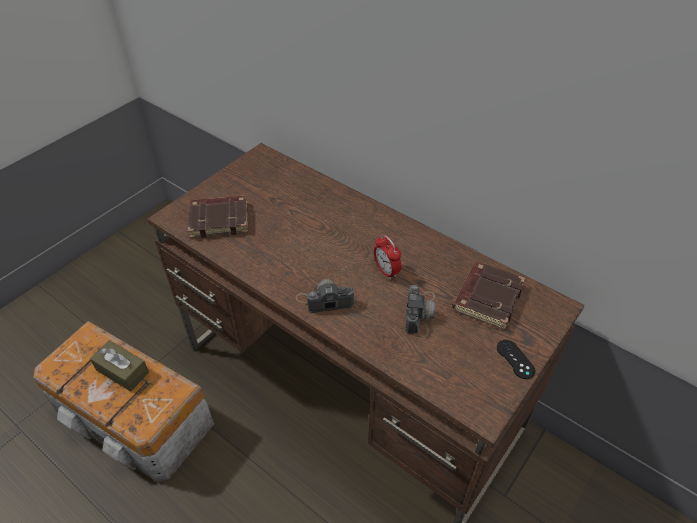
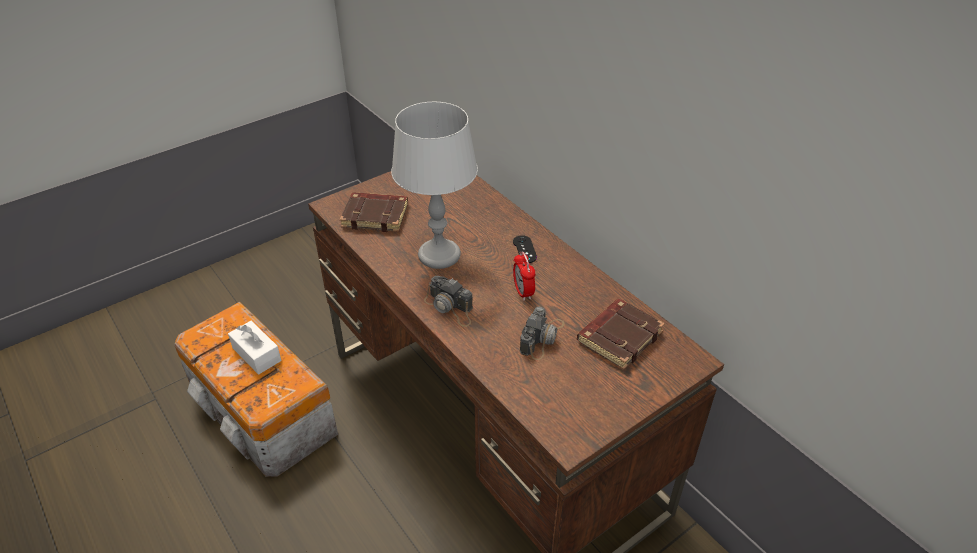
camera: 15 degrees right, 5 degrees down
brown tissue box [90,340,149,392] -> white tissue box [228,321,282,375]
camera [296,279,354,313] -> camera turned 150 degrees counterclockwise [424,276,473,327]
black game controller [497,340,535,379] -> black game controller moved to [513,235,537,263]
none -> grey table lamp [391,102,478,269]

